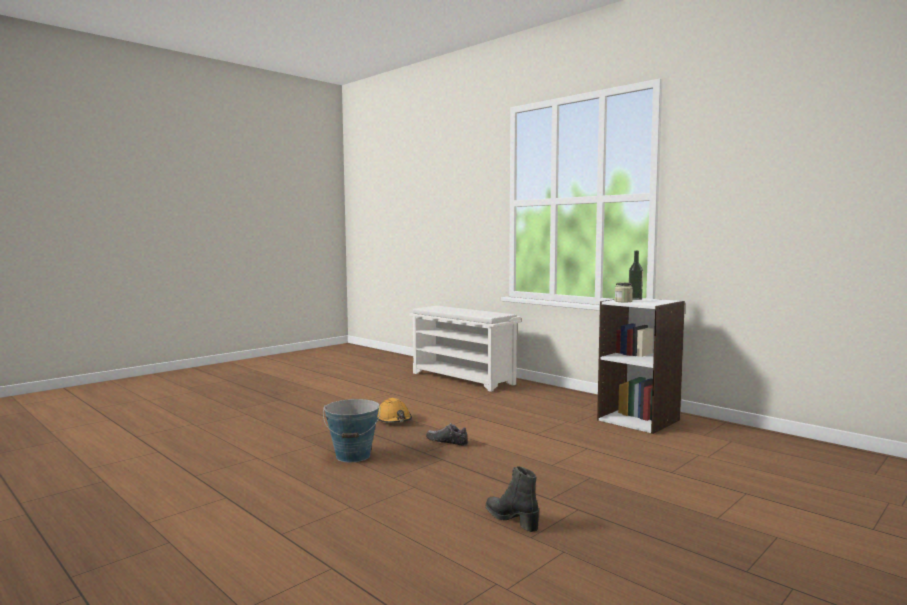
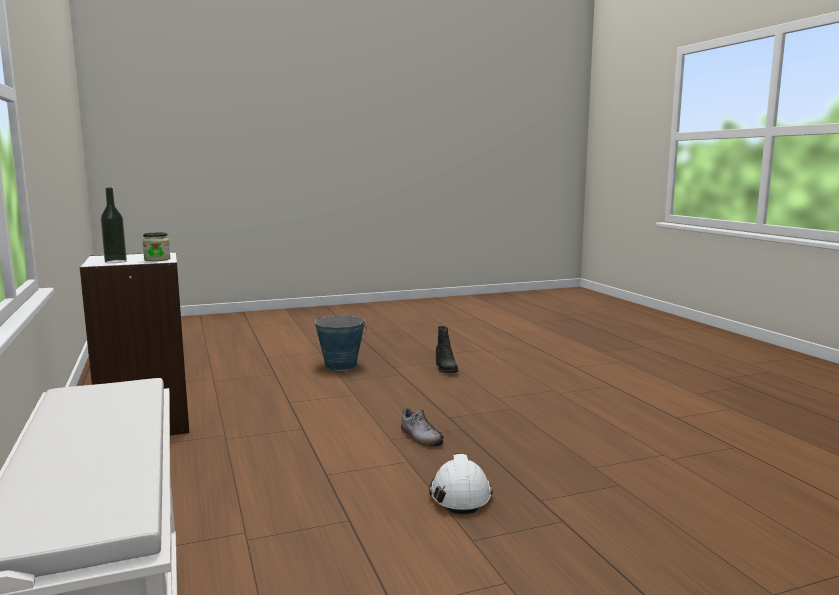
camera: 155 degrees left, 5 degrees up
bucket [323,399,380,462] -> bucket moved to [315,316,367,371]
orange hard hat [377,398,412,423] -> white hard hat [429,453,493,514]

